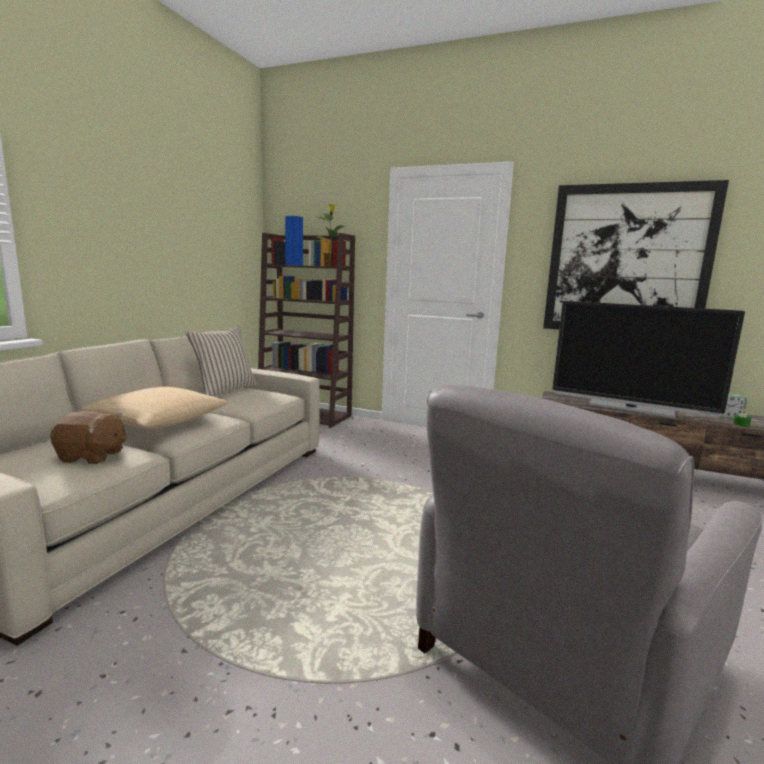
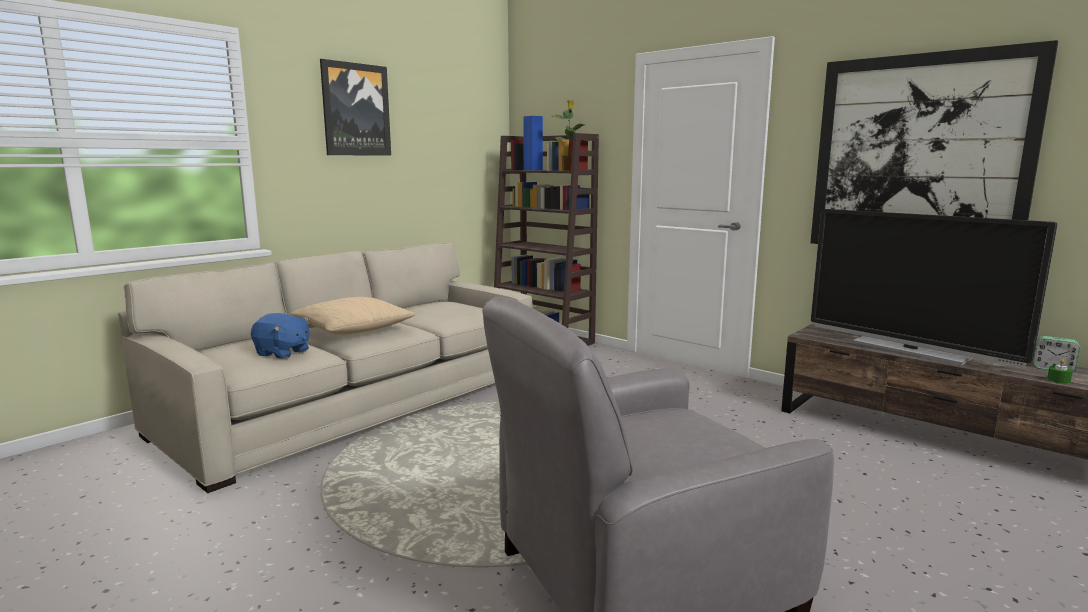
camera: 20 degrees right, 0 degrees up
brown plush toy [50,411,126,464] -> blue plush toy [251,313,310,359]
beige pillow [186,326,258,397] -> none
none -> picture [320,59,391,156]

